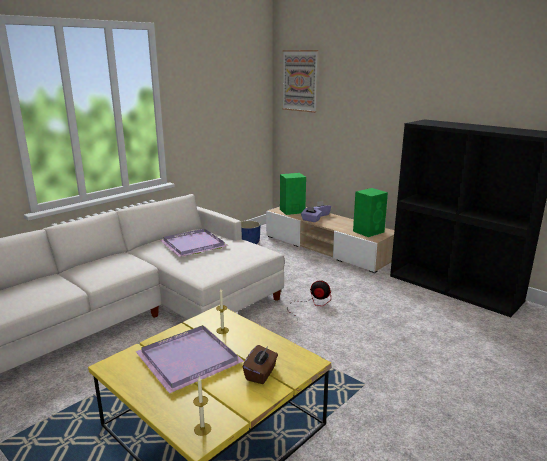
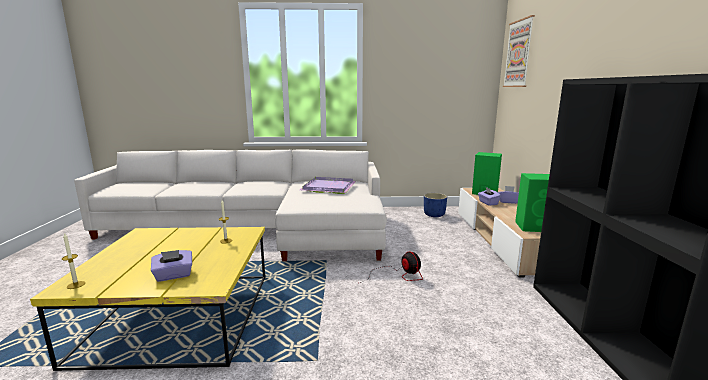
camera: 45 degrees right, 5 degrees down
purple tray [135,325,244,394] -> none
brown tissue box [243,345,278,384] -> purple tissue box [151,250,192,282]

